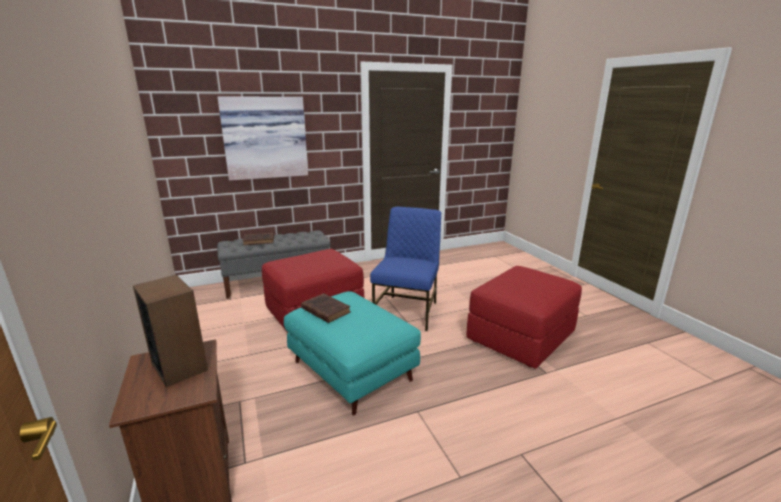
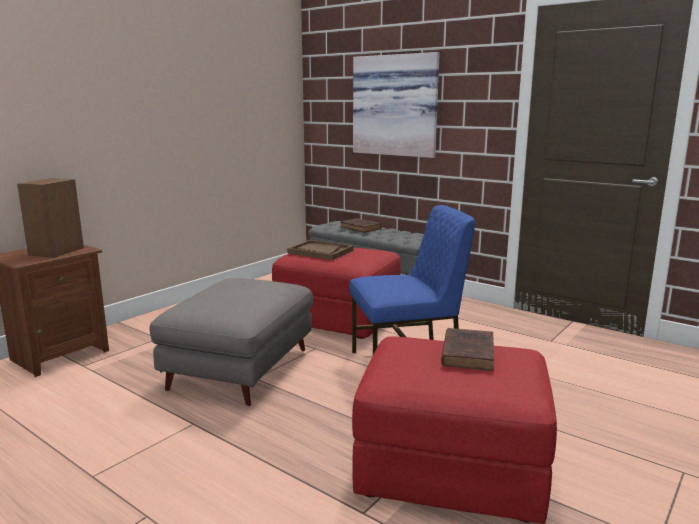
camera: 60 degrees right, 5 degrees down
turquoise ottoman [284,291,421,416] -> grey ottoman [150,278,313,406]
brown book [301,293,351,323] -> brown book moved to [441,328,494,371]
none -> brown tray [287,240,353,260]

